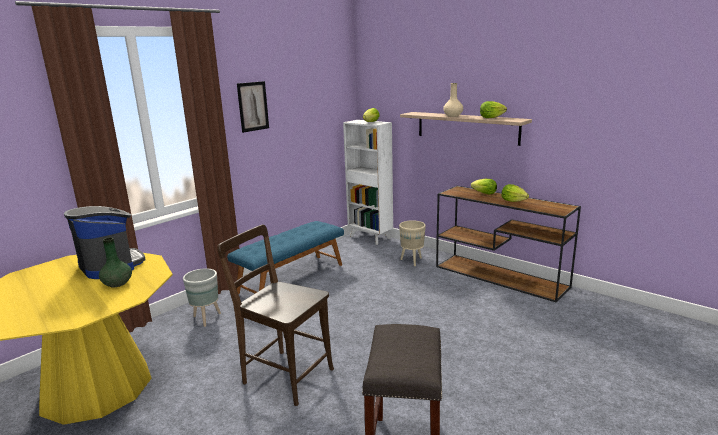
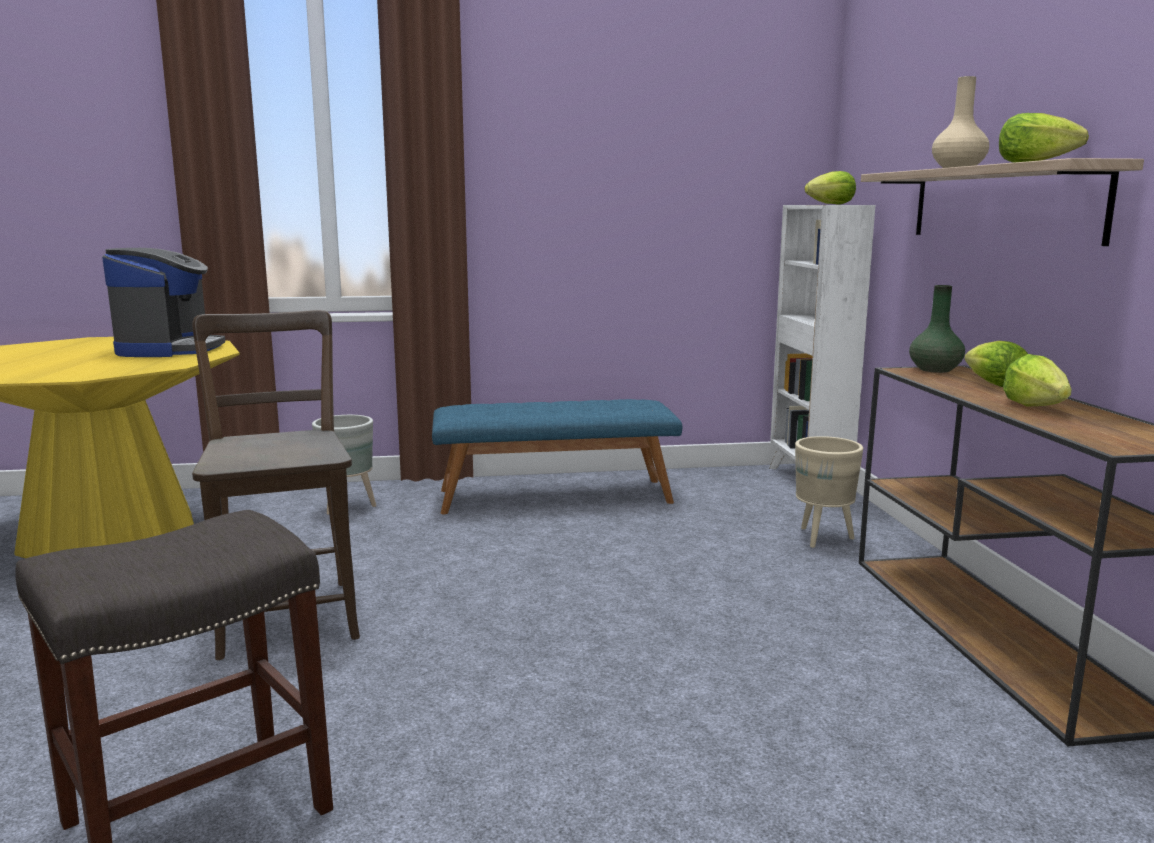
camera: 40 degrees right, 5 degrees down
green vase [99,237,132,287] -> green vase moved to [909,285,965,373]
picture [237,81,269,133] -> none

